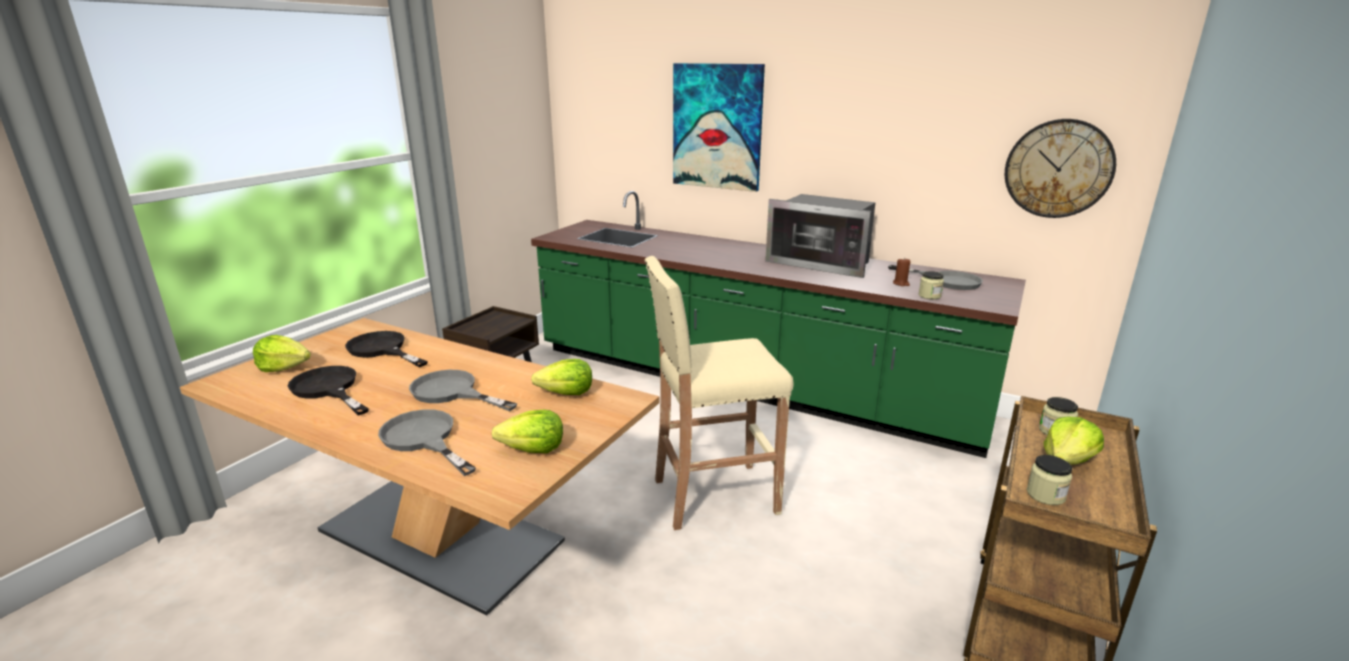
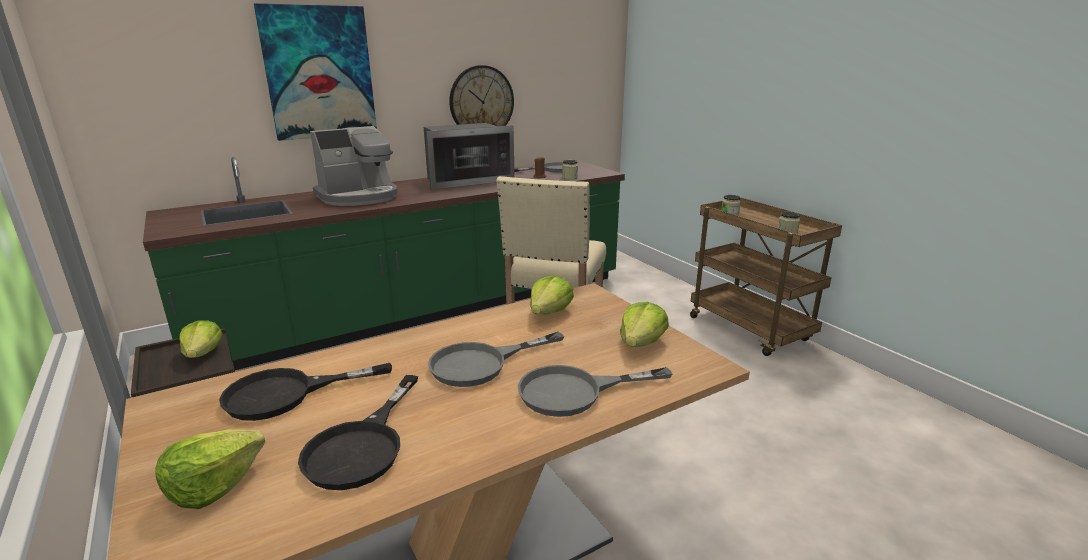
camera: 60 degrees left, 0 degrees up
black frying pan [288,366,369,415] -> black frying pan turned 60 degrees counterclockwise [298,375,418,490]
wall clock [1005,119,1116,218] -> wall clock moved to [449,65,514,126]
lettuce [1043,417,1104,465] -> lettuce moved to [179,321,223,358]
none -> coffee machine [310,126,398,206]

